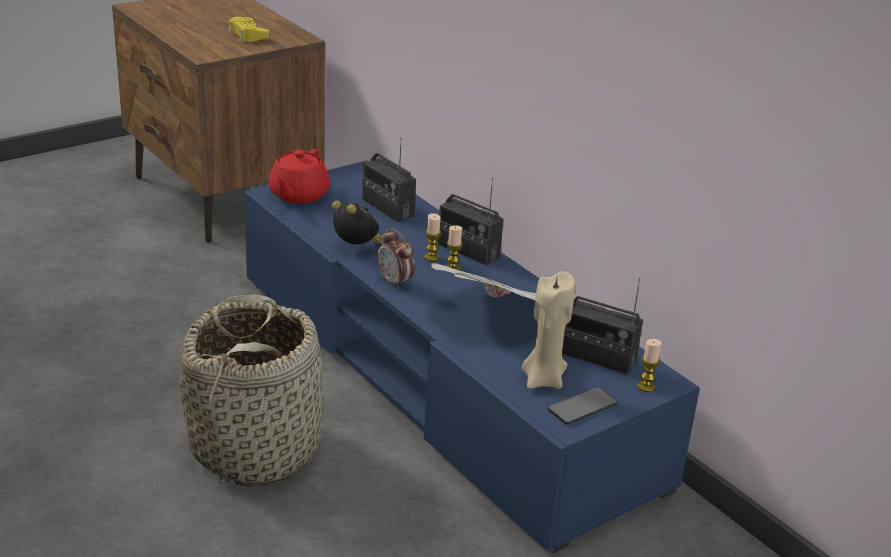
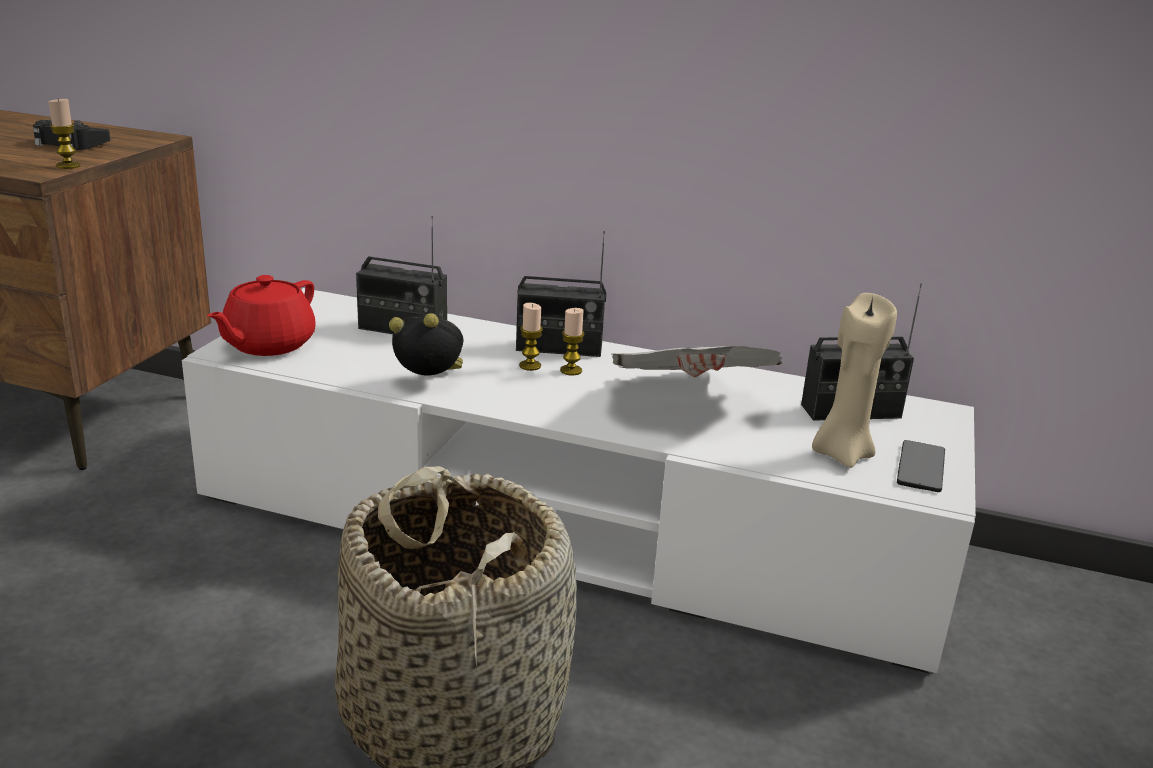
camera: 35 degrees left, 5 degrees down
yellow game controller [228,17,269,42] -> black game controller [33,120,110,150]
blue tv stand [244,161,700,553] -> white tv stand [182,288,976,674]
red teapot [269,149,330,204] -> red teapot turned 45 degrees clockwise [207,275,316,356]
alarm clock [377,228,415,289] -> none
candle [637,339,661,392] -> candle moved to [49,99,80,169]

